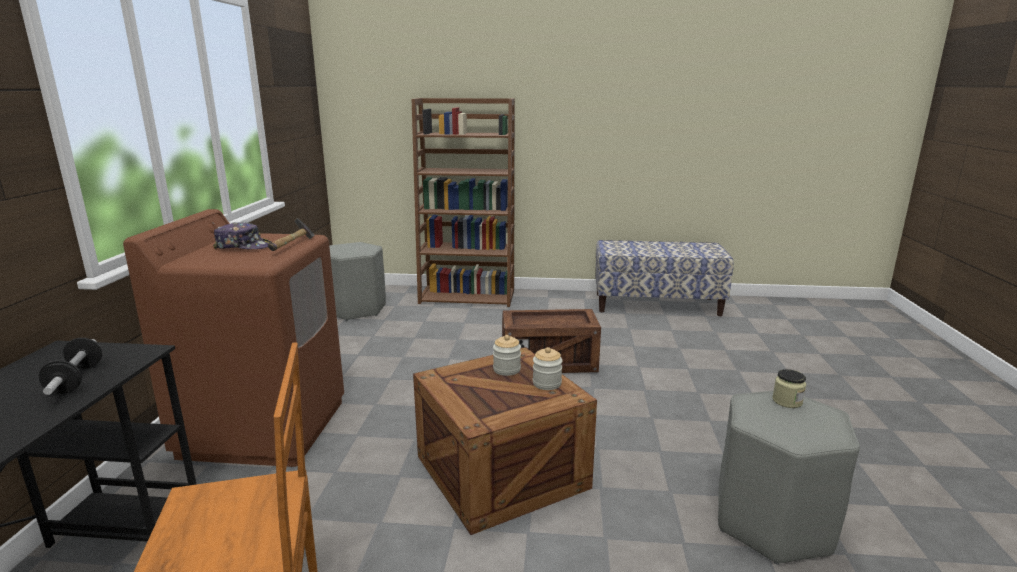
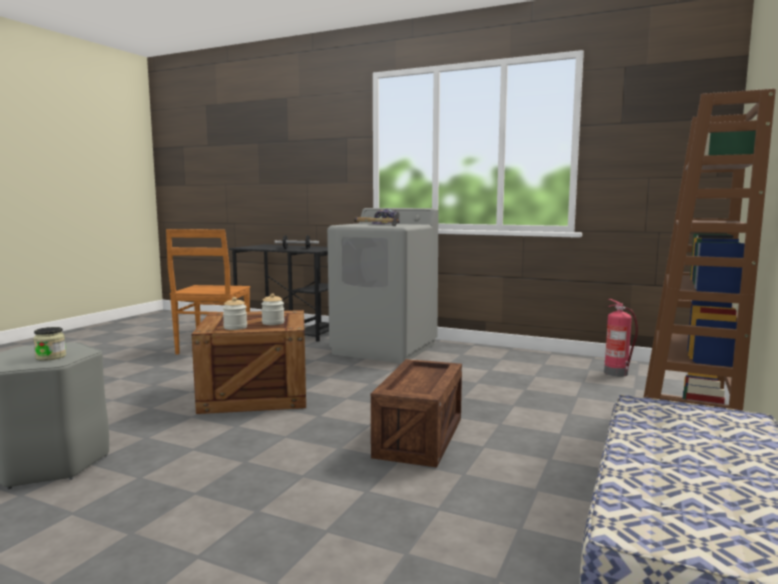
camera: 110 degrees right, 10 degrees down
brown washing machine [123,209,344,467] -> grey washing machine [327,208,438,364]
grey stool [329,242,386,321] -> fire extinguisher [604,299,638,377]

